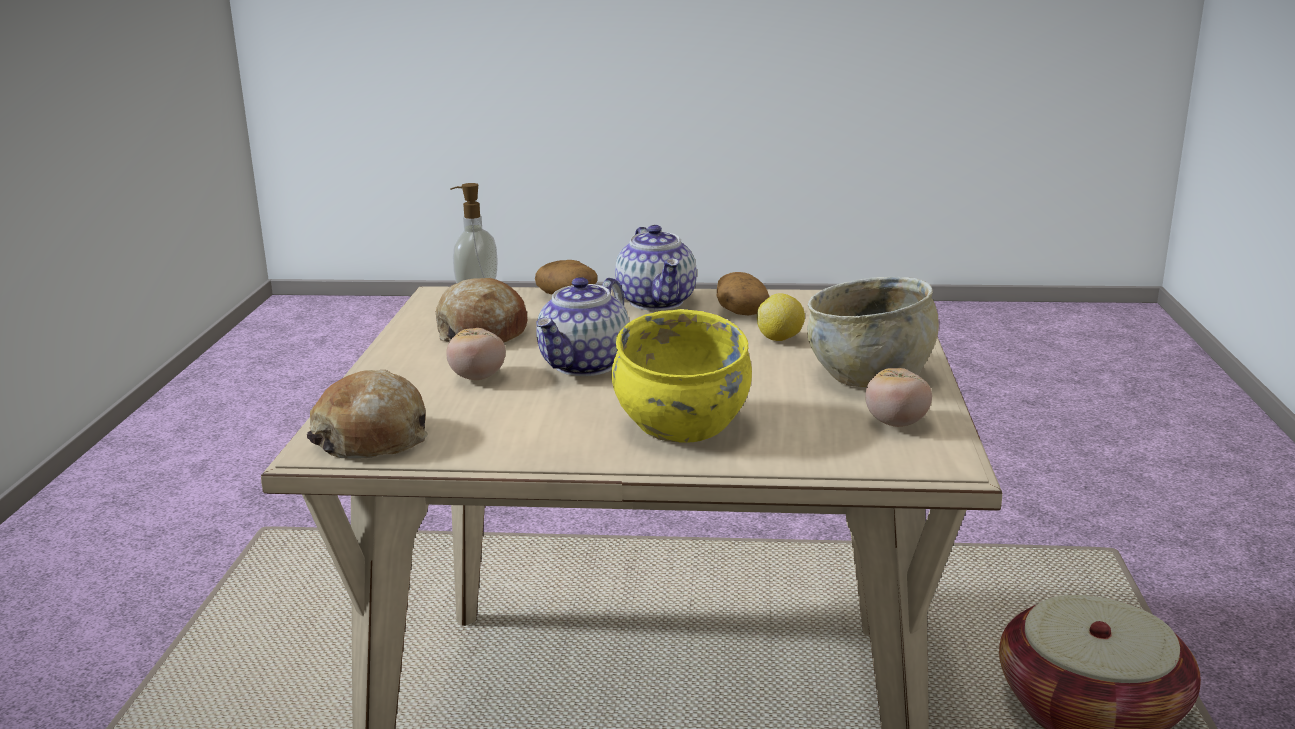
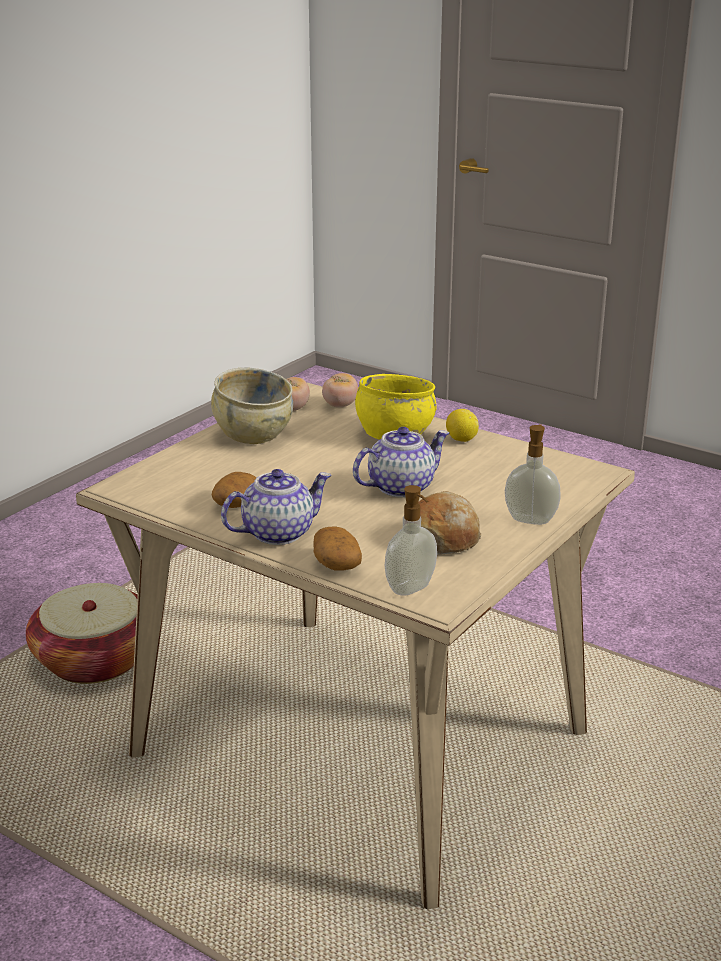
camera: 150 degrees left, 5 degrees up
bread [307,370,428,459] -> none
tomato [446,328,506,380] -> tomato moved to [322,373,358,407]
teapot [615,225,697,311] -> teapot turned 45 degrees clockwise [221,469,332,545]
lemon [757,293,805,341] -> lemon moved to [446,409,479,442]
none -> soap dispenser [505,424,561,525]

